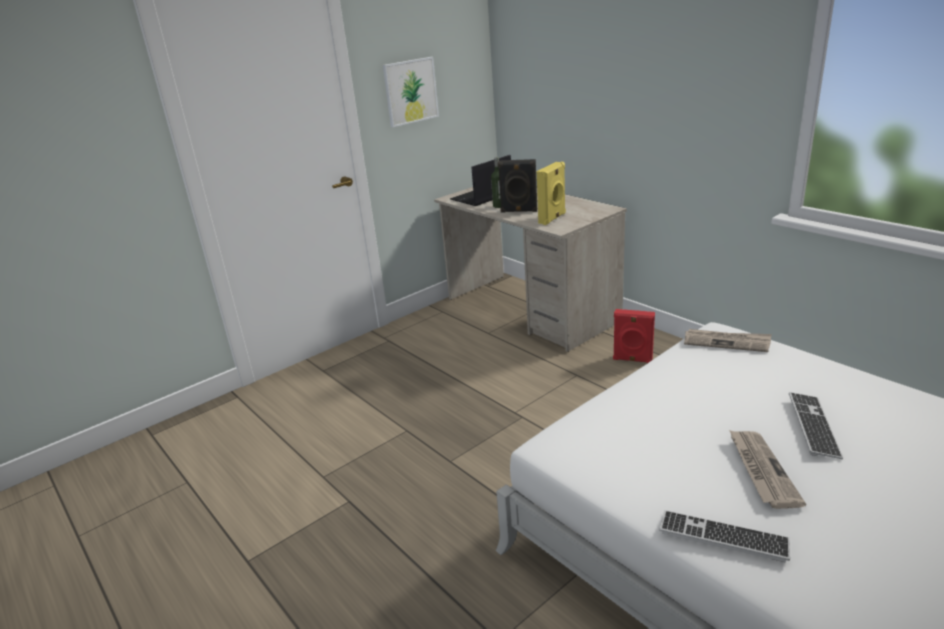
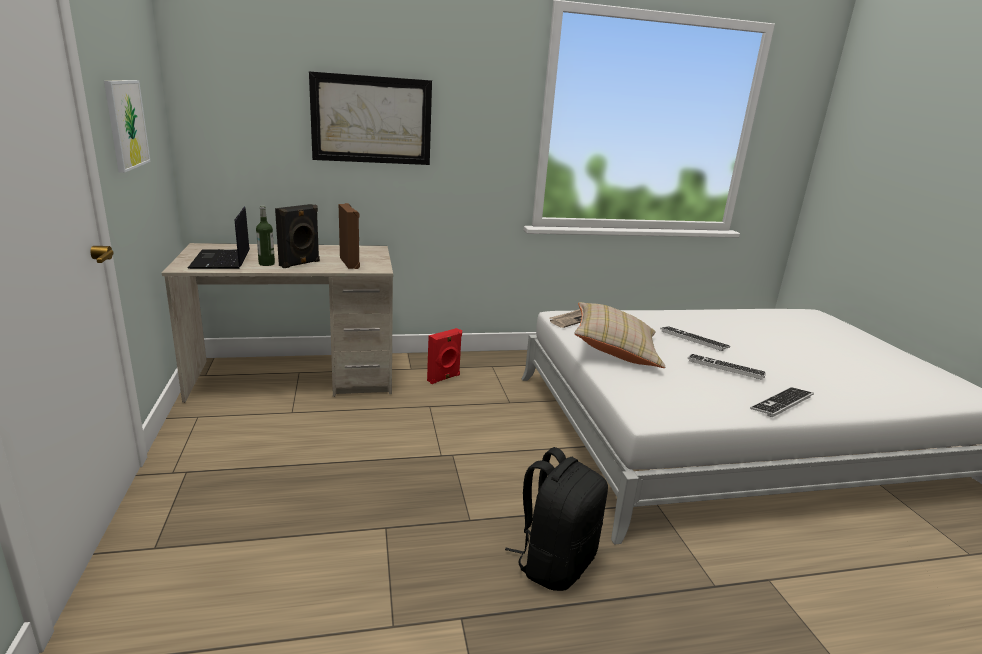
camera: 65 degrees left, 5 degrees down
yellow speaker [537,162,566,225] -> brown speaker [339,203,360,269]
newspaper [729,430,806,509] -> keyboard [687,354,766,380]
none -> picture [309,71,432,165]
none -> black backpack [505,447,608,591]
none -> beige pillow [574,302,665,368]

